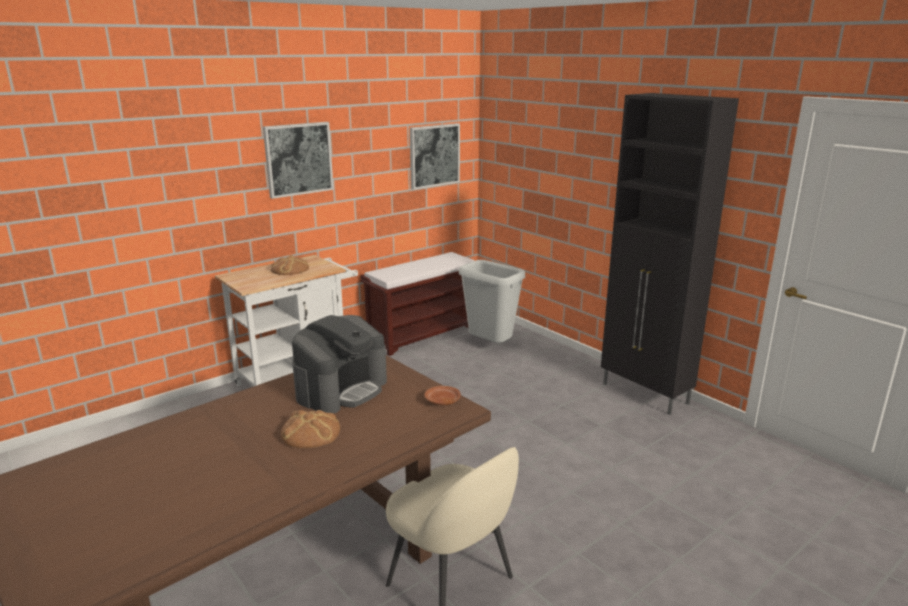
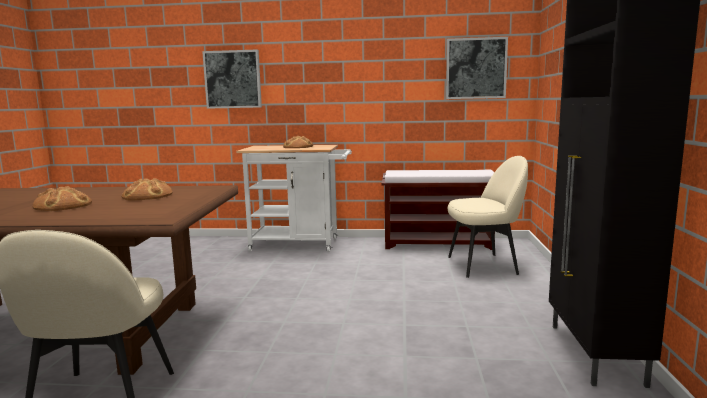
camera: 45 degrees right, 10 degrees down
picture [263,122,334,199] -> picture moved to [202,49,262,109]
coffee machine [292,315,387,414] -> bread [121,178,172,200]
brown plate [425,386,461,405] -> none
grey trash can [459,260,525,343] -> beige chair [448,156,528,278]

